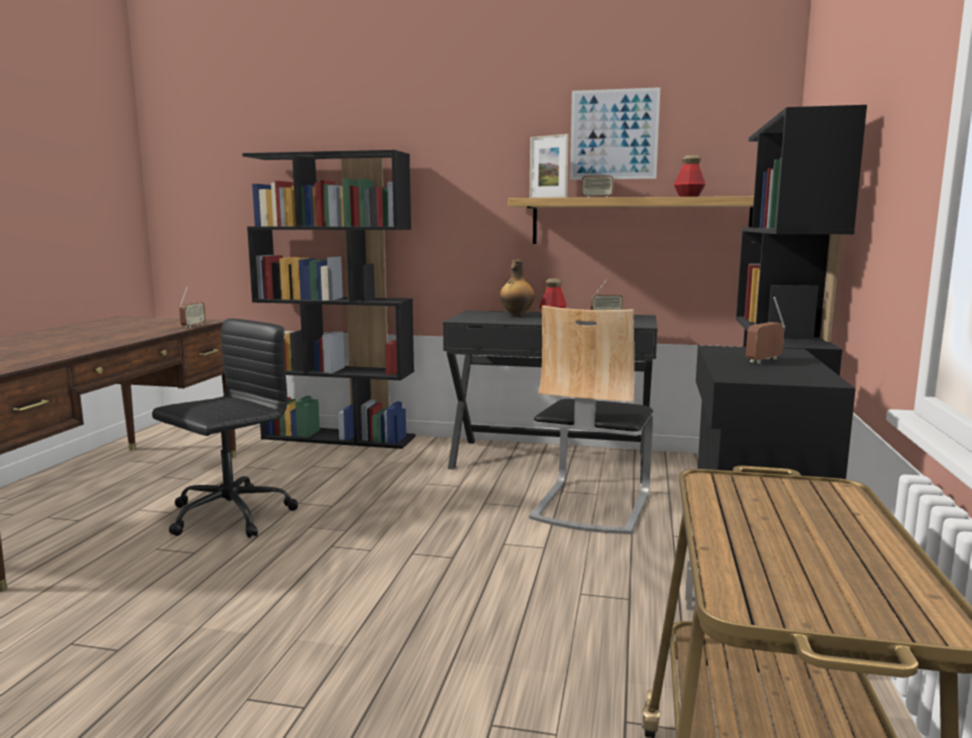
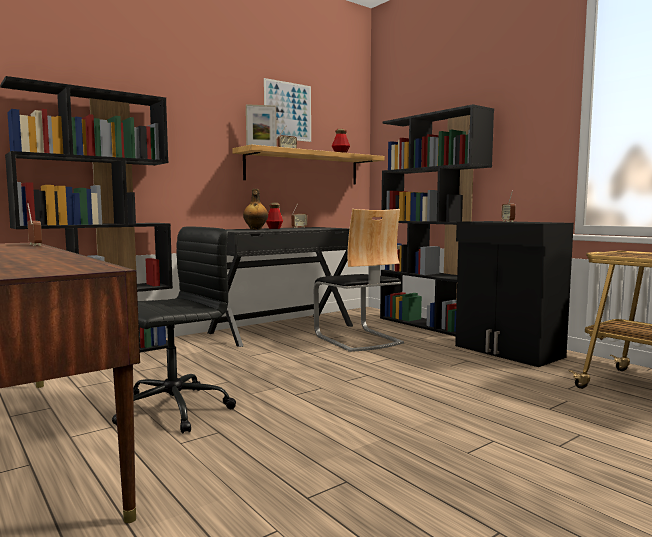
camera: 50 degrees left, 5 degrees down
black office chair [152,318,298,538] -> black office chair turned 60 degrees clockwise [112,227,236,434]

